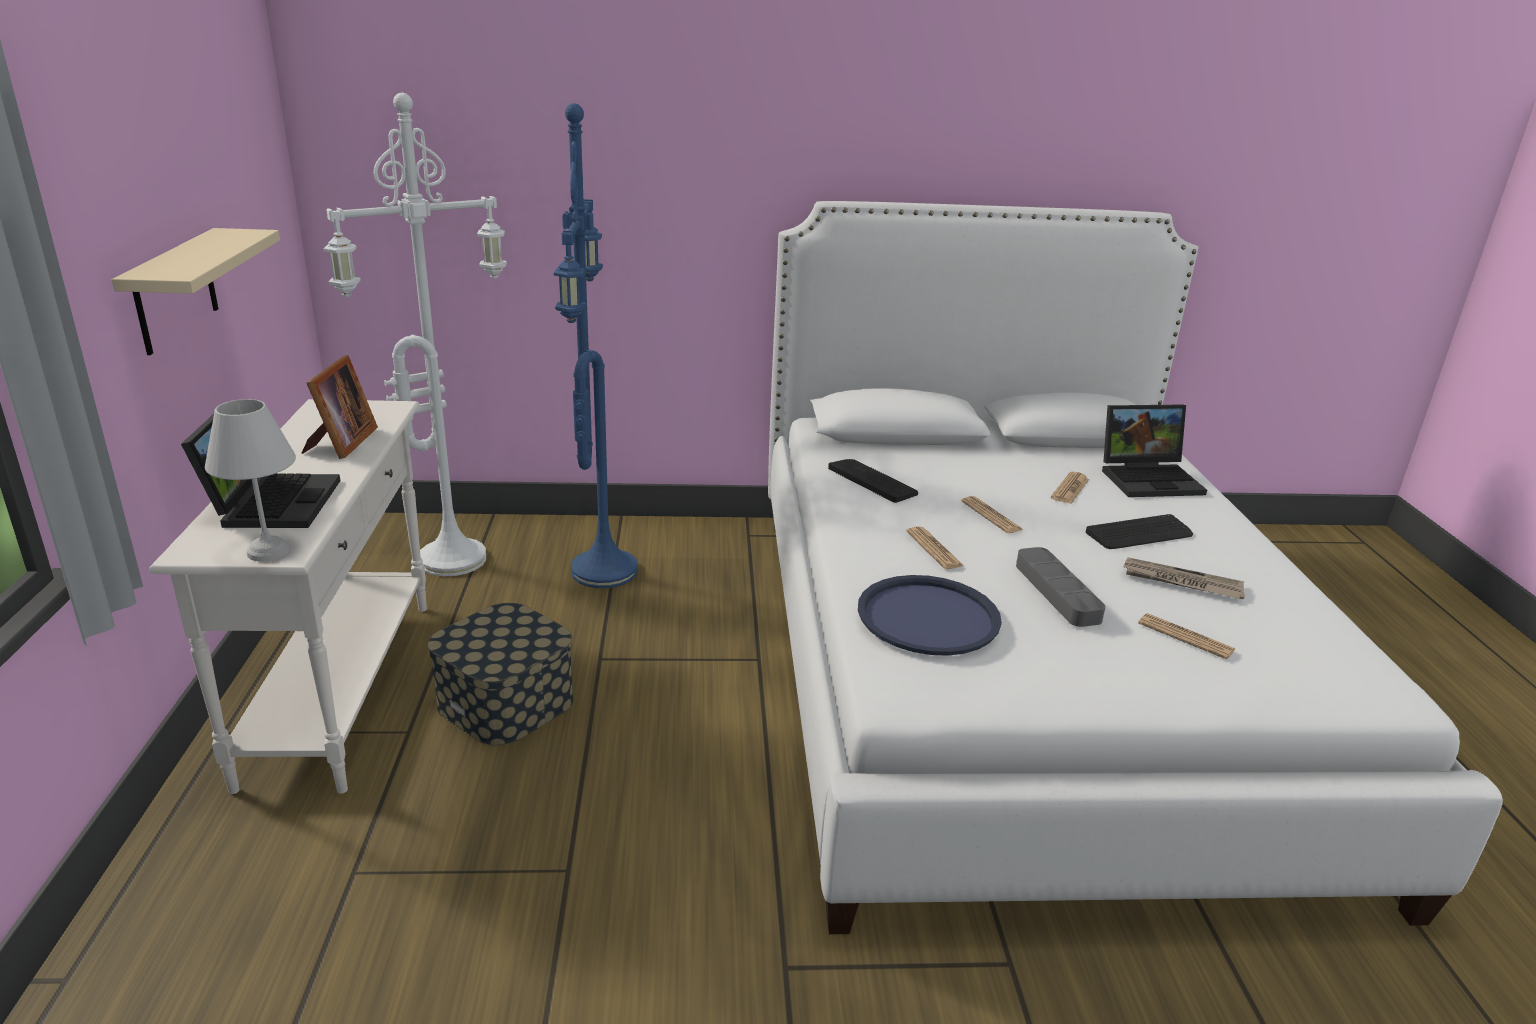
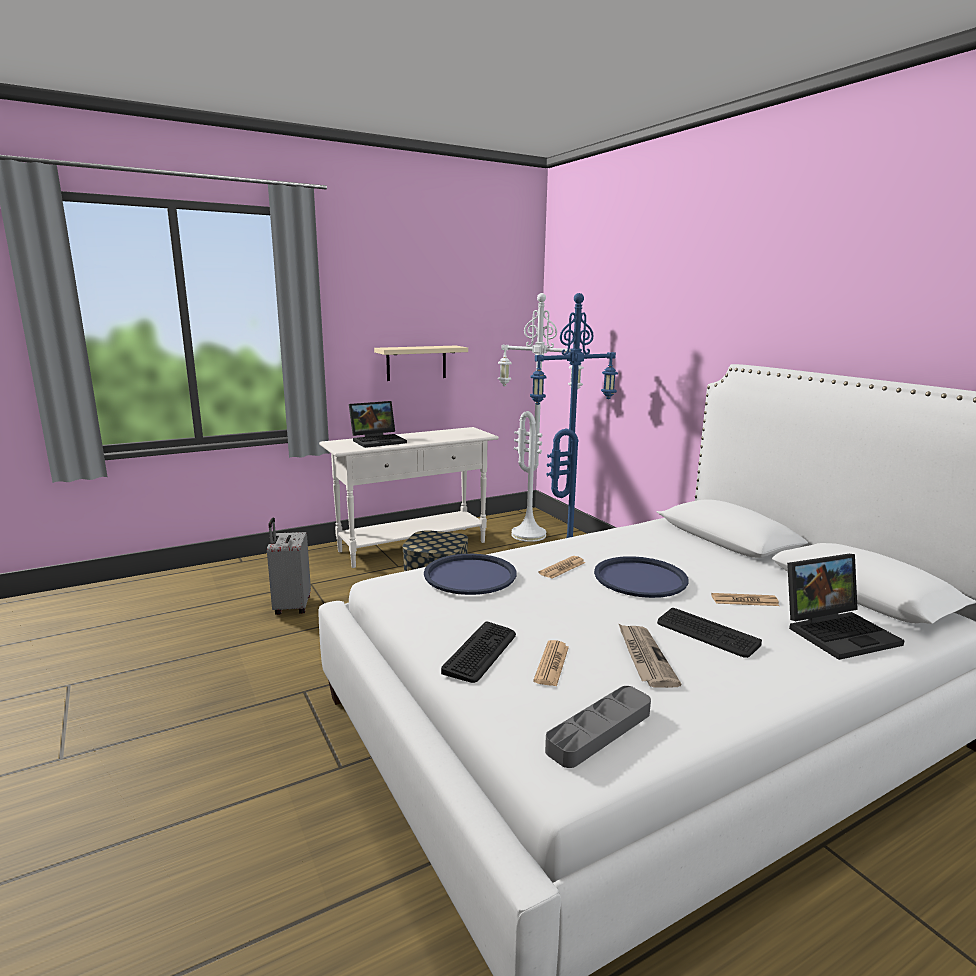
camera: 65 degrees right, 10 degrees down
white table lamp [205,399,296,562] -> none
picture frame [302,355,378,459] -> none
keyboard [828,459,918,503] -> keyboard moved to [441,621,516,683]
newspaper [961,496,1023,533] -> blue tray [594,556,689,598]
grey tray [1016,547,1106,627] -> grey tray moved to [545,686,651,768]
laptop [1102,405,1207,497] -> laptop turned 75 degrees counterclockwise [787,554,905,660]
none -> grey suitcase [267,518,311,615]

